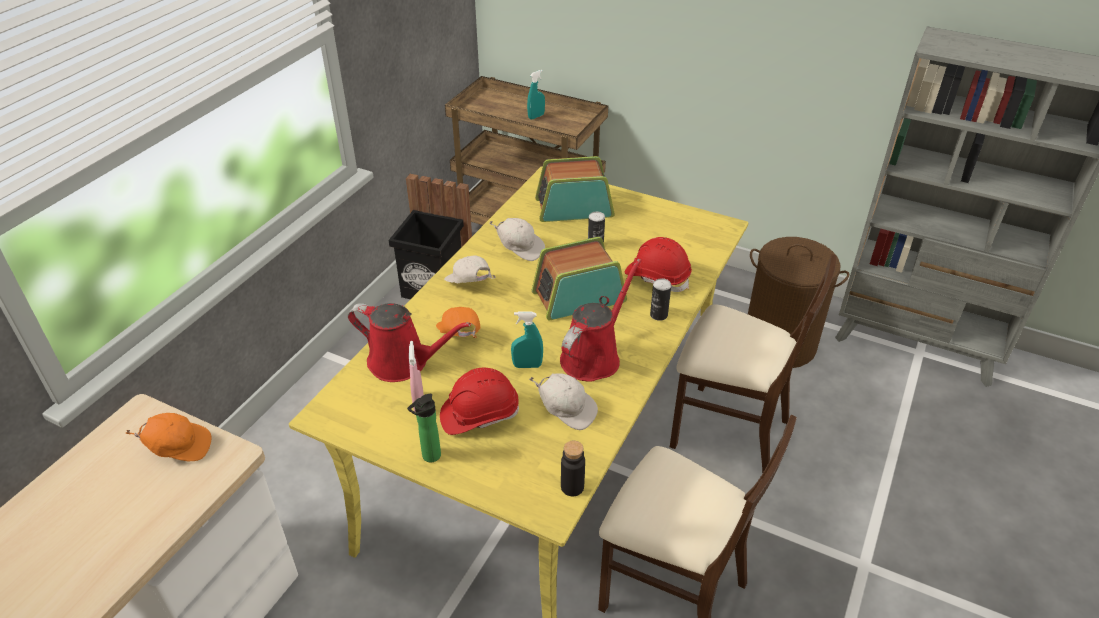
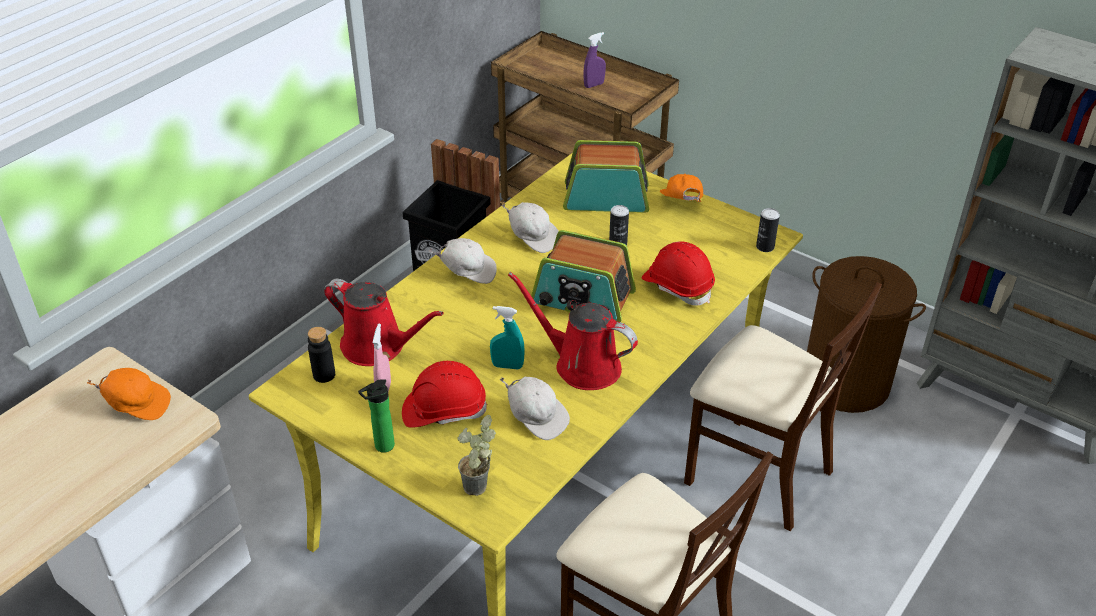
camera: 10 degrees right, 0 degrees up
orange cap [436,307,480,338] -> orange cap moved to [660,174,703,202]
white cap [444,255,496,283] -> white cap turned 135 degrees clockwise [429,238,497,284]
turquoise spray bottle [527,70,545,119] -> purple spray bottle [583,32,606,88]
radio [532,237,627,320] -> radio turned 150 degrees counterclockwise [531,230,636,322]
red watering can [560,259,642,382] -> red watering can turned 105 degrees counterclockwise [508,272,638,390]
black bottle [561,441,585,496] -> black bottle moved to [308,327,335,383]
can [650,278,671,321] -> can moved to [756,208,780,252]
none -> potted plant [458,415,496,496]

